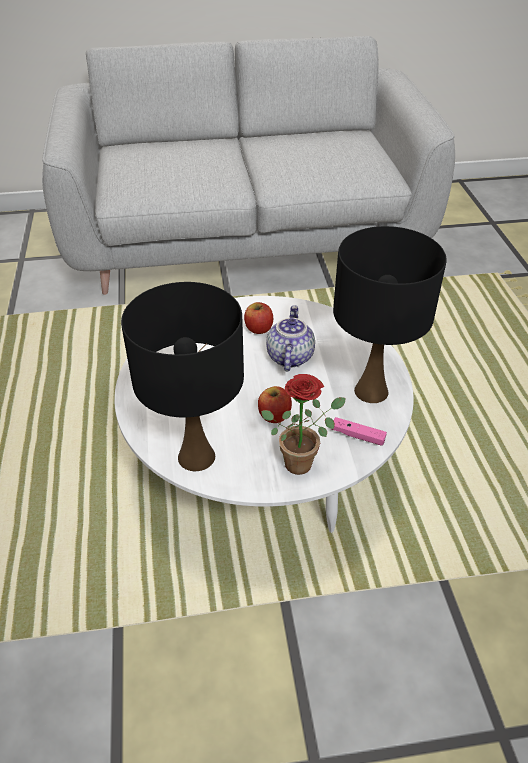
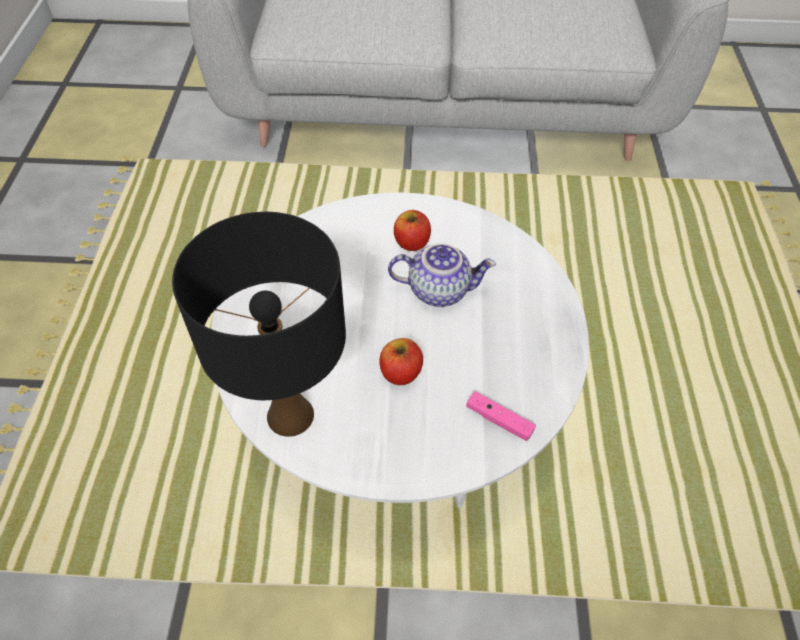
camera: 10 degrees right, 10 degrees up
potted plant [261,374,346,475] -> none
teapot [266,305,315,371] -> teapot turned 75 degrees clockwise [388,243,496,307]
black table lamp [333,226,447,403] -> none

